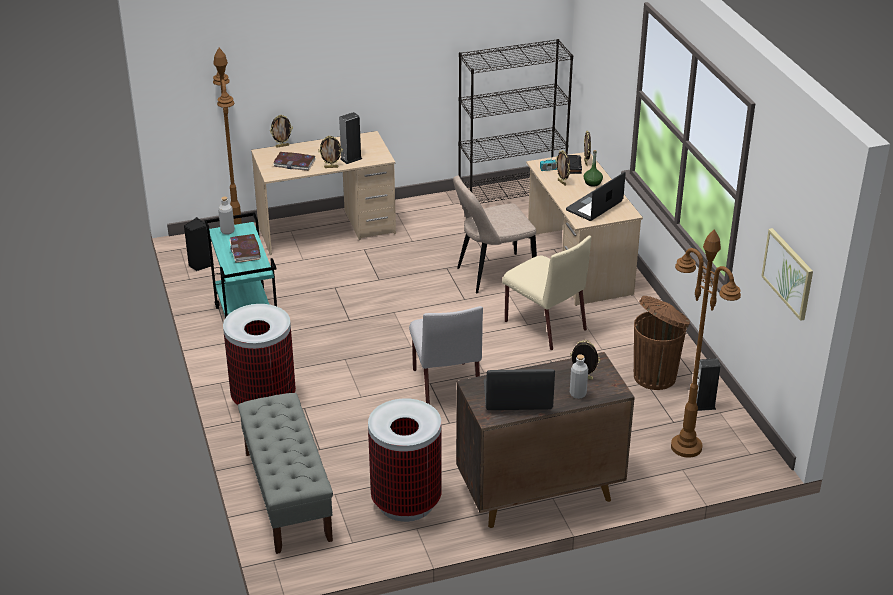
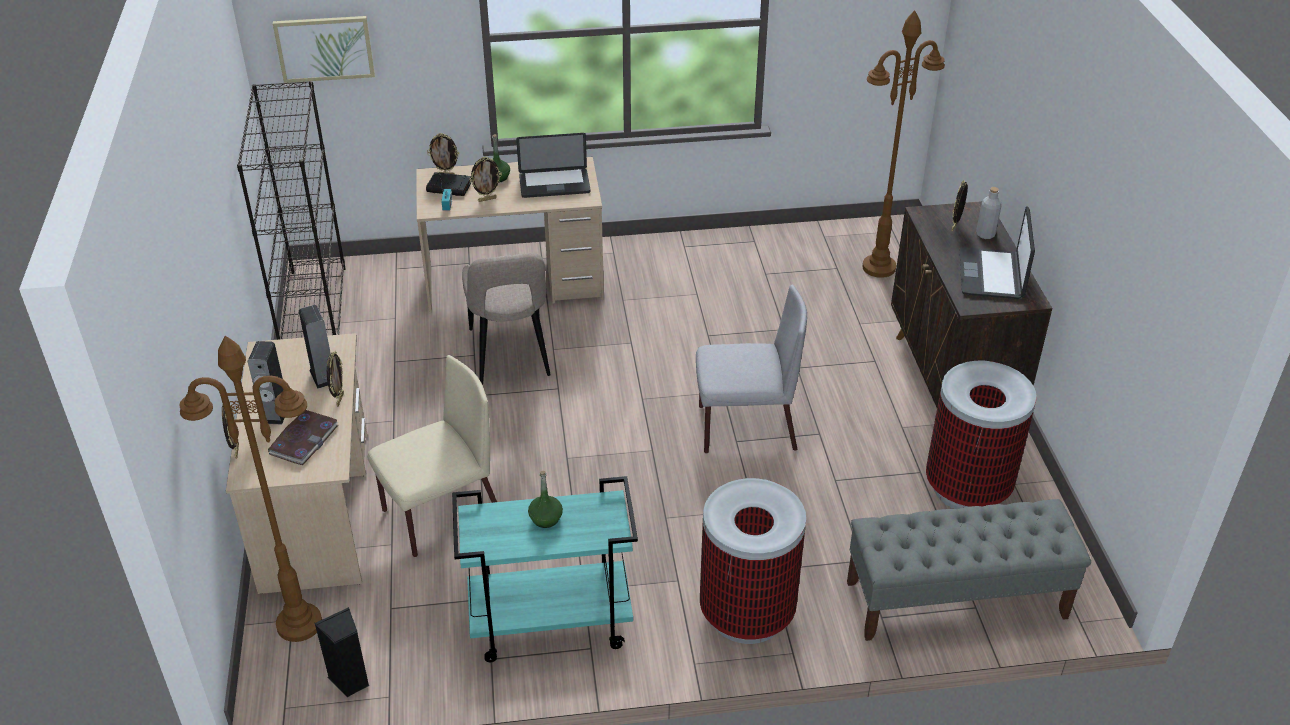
camera: 80 degrees left, 5 degrees up
grey bottle [218,197,235,235] -> none
book [229,234,261,263] -> green bottle [528,471,563,528]
beige chair [502,236,591,350] -> beige chair moved to [368,355,497,557]
laptop [566,172,626,221] -> laptop turned 60 degrees counterclockwise [516,133,591,198]
brown trash can [634,296,690,390] -> none
speaker [696,358,721,411] -> speaker moved to [248,341,284,424]
picture [761,228,813,321] -> picture moved to [273,16,375,83]

